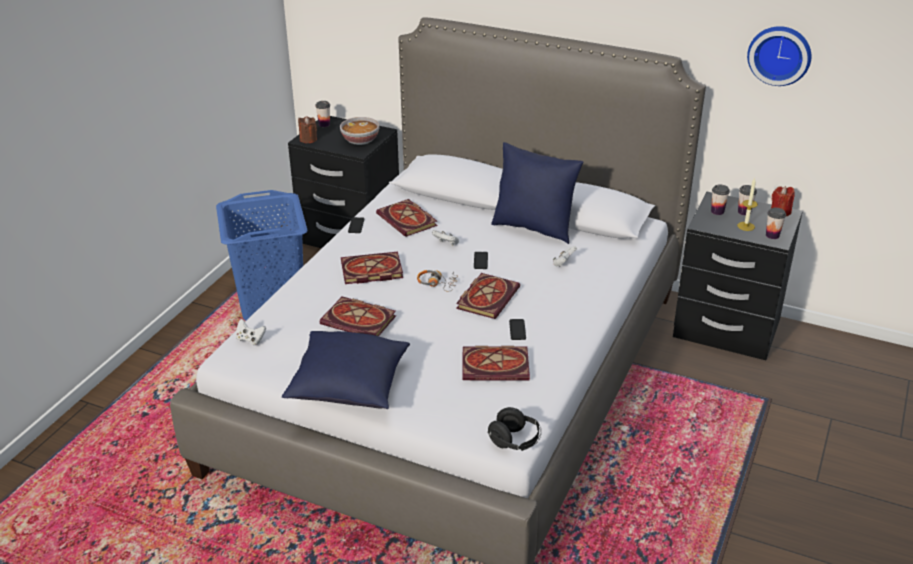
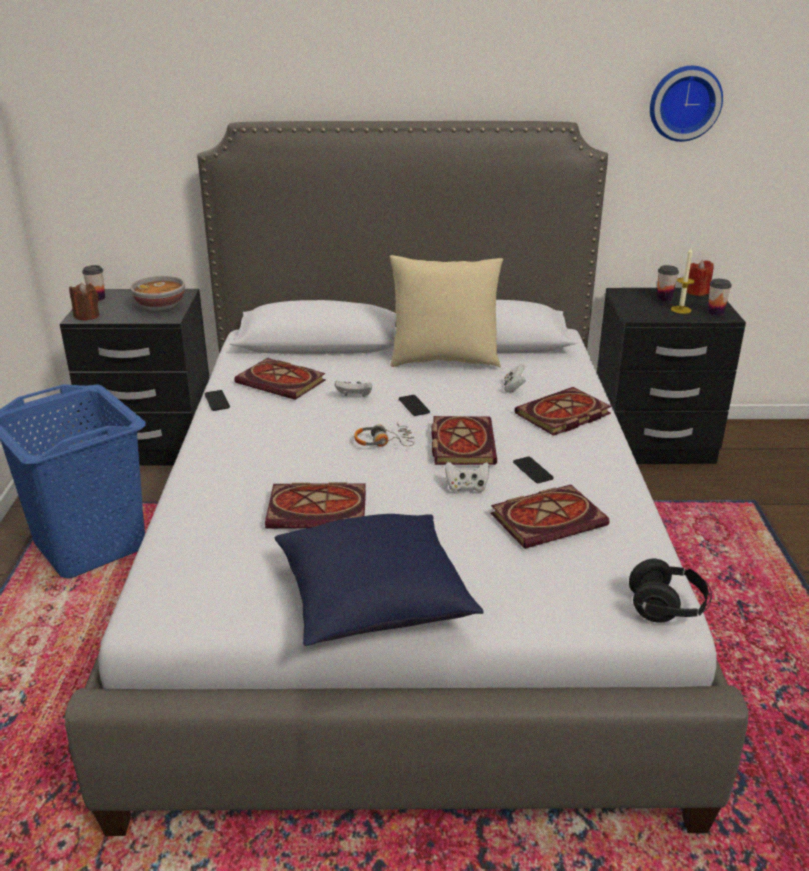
camera: 25 degrees left, 5 degrees down
white game controller [236,319,266,345] -> white game controller moved to [445,462,490,492]
book [341,251,403,284] -> book moved to [515,387,612,436]
blue pillow [491,142,584,244] -> beige pillow [390,255,503,368]
cup [711,185,730,215] -> none

